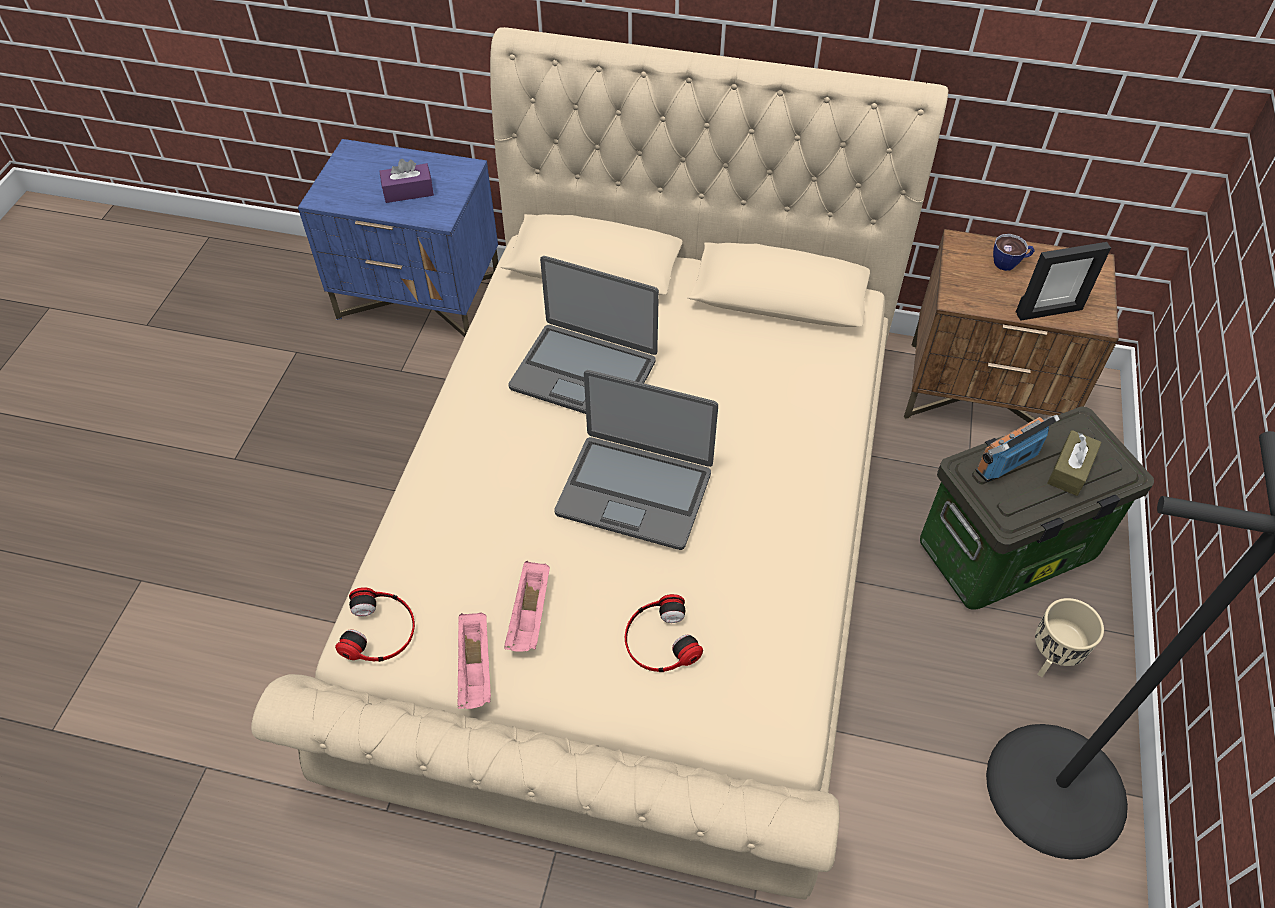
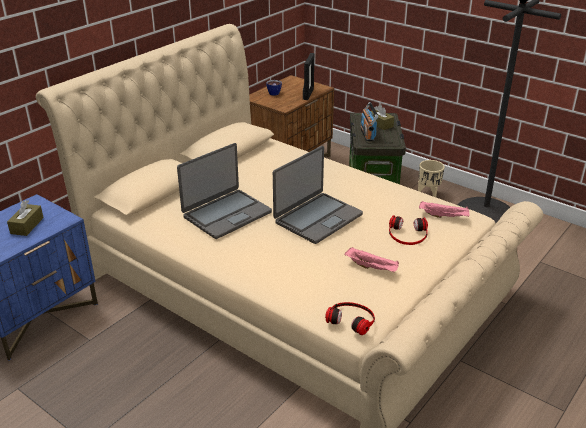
camera: 65 degrees left, 20 degrees down
purple tissue box [379,159,434,203] -> brown tissue box [7,200,44,236]
pink tray [457,612,491,709] -> pink tray moved to [419,201,469,218]

